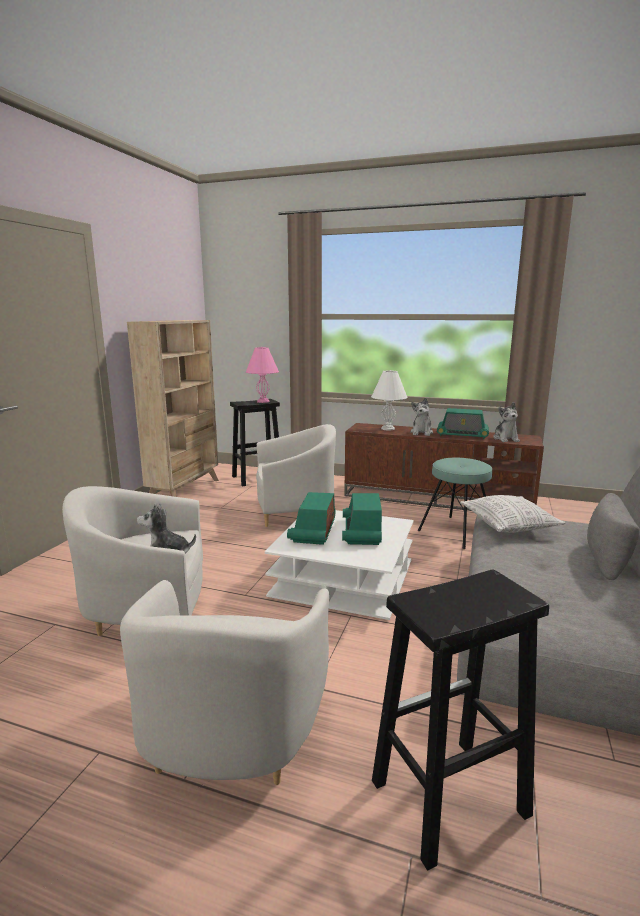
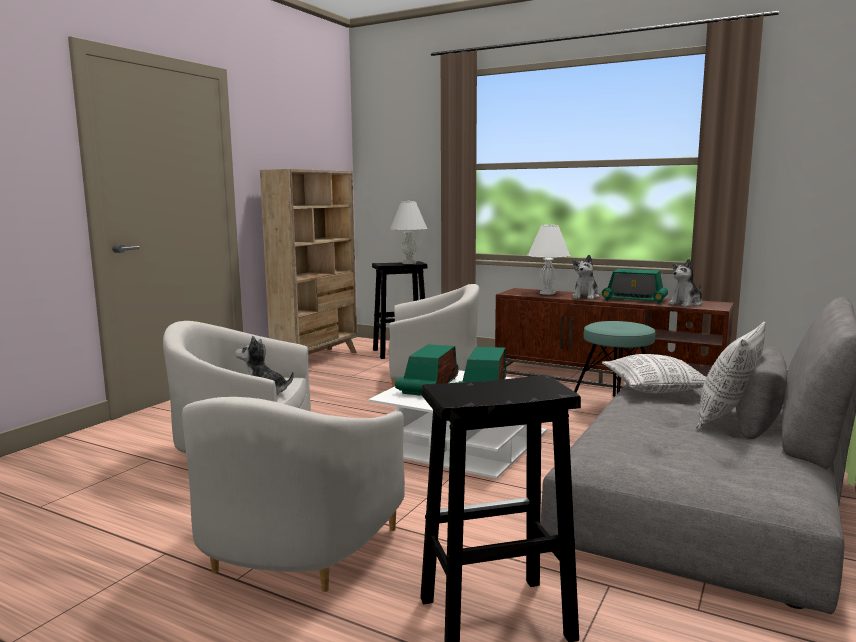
camera: 10 degrees right, 5 degrees down
pink table lamp [246,347,279,403] -> white table lamp [390,200,428,264]
plush toy [493,402,520,442] -> plush toy turned 45 degrees clockwise [668,259,702,307]
none -> pillow [696,321,766,430]

